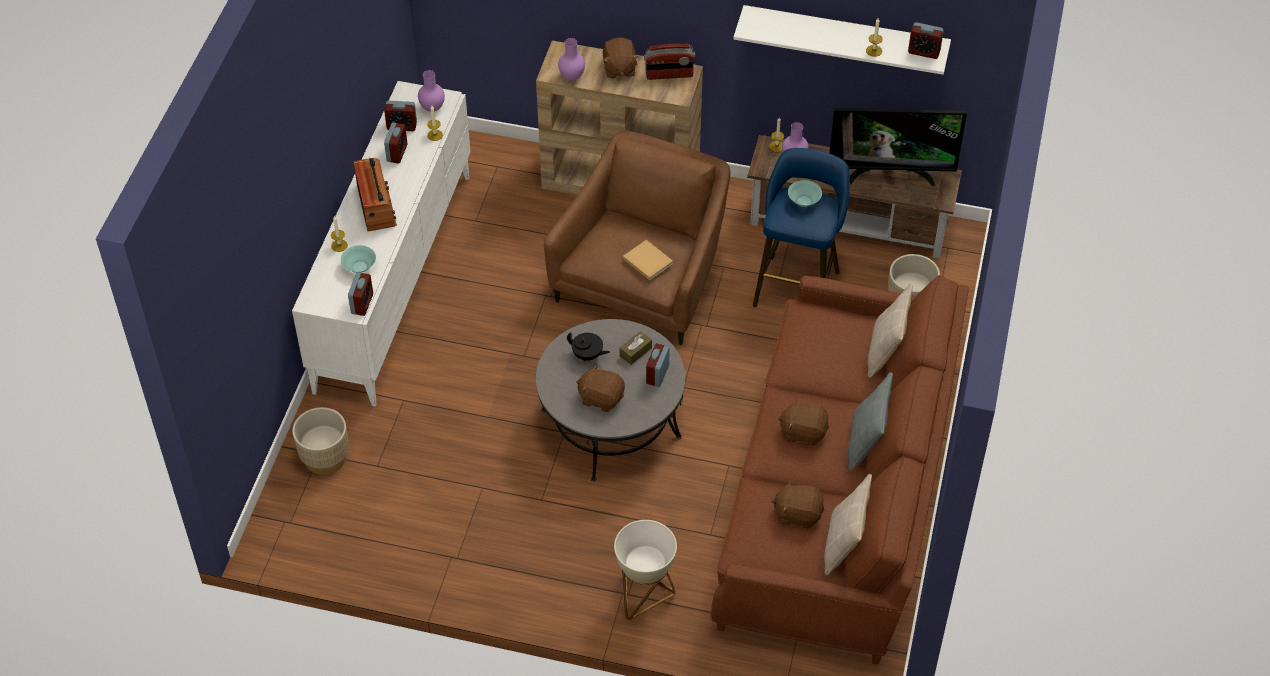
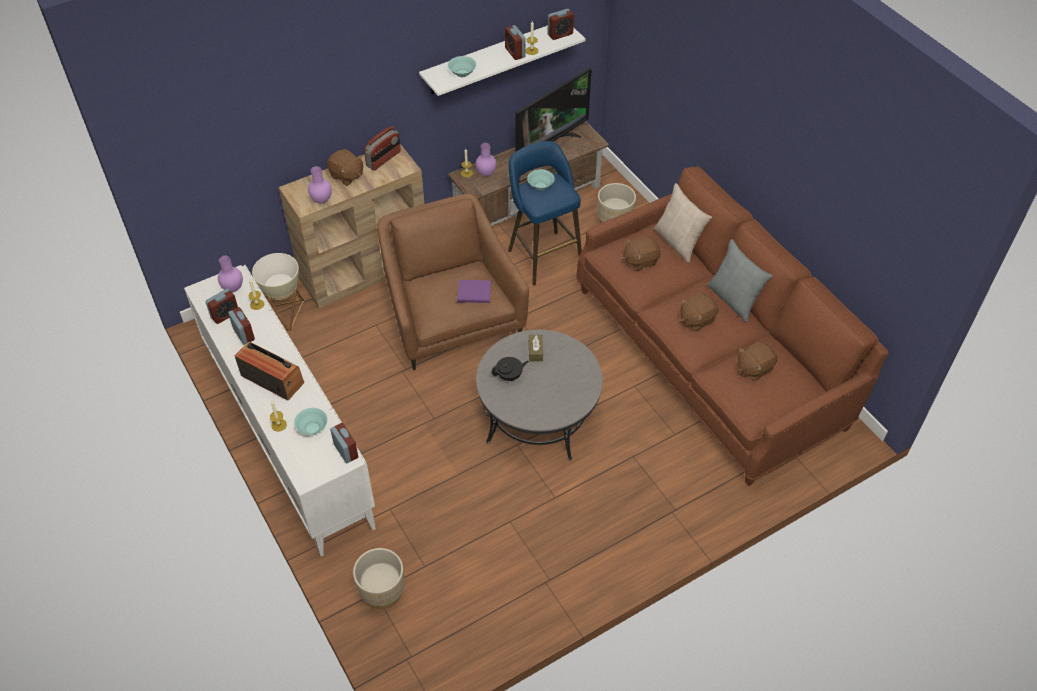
camera: 45 degrees left, 0 degrees up
brown plush toy [576,364,625,412] -> brown plush toy moved to [623,236,661,271]
planter [614,520,677,620] -> planter moved to [252,253,304,331]
beige book [623,240,673,281] -> purple book [457,280,491,303]
alarm clock [646,344,670,387] -> alarm clock moved to [505,25,526,60]
beige pillow [824,474,872,575] -> none
none -> turquoise bowl [448,56,476,77]

